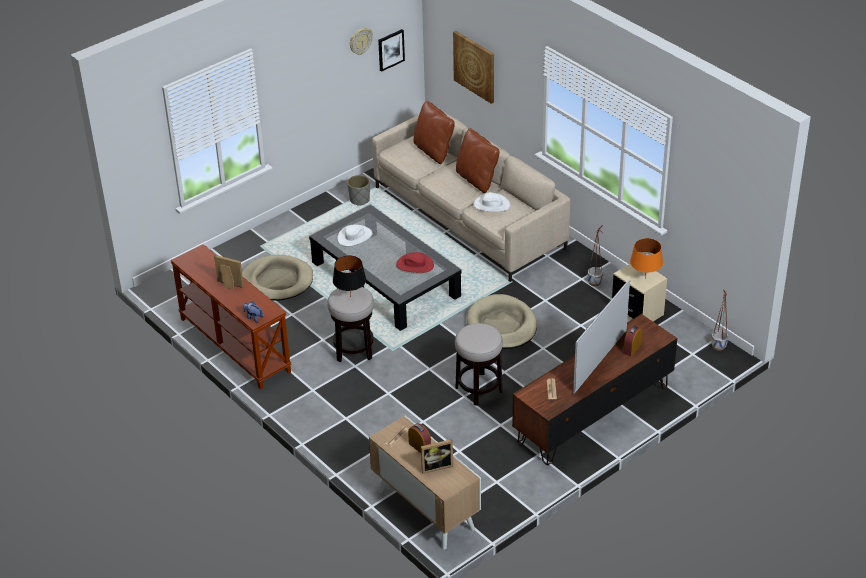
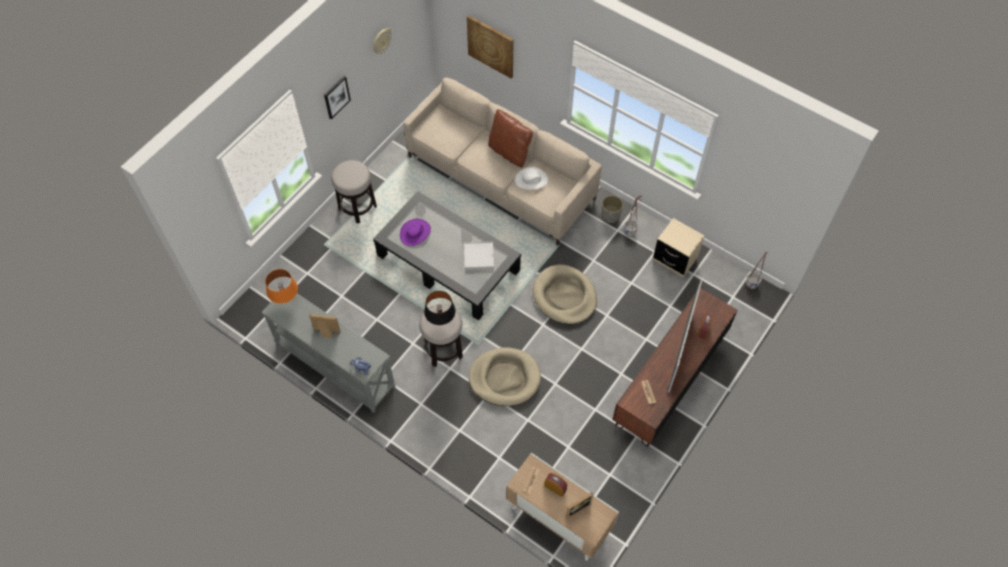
camera: 15 degrees left, 20 degrees up
brown console table [170,244,292,390] -> grey console table [262,286,396,413]
beige dog bed [242,255,313,301] -> beige dog bed moved to [469,347,541,406]
white hat [337,225,373,246] -> purple hat [400,219,431,246]
grey planter [347,175,370,206] -> grey planter moved to [601,195,623,223]
picture [378,29,405,72] -> picture moved to [324,76,351,119]
red hat [396,252,434,273] -> white tray [464,242,494,270]
brown pillow [414,100,455,164] -> none
stool [455,323,503,406] -> stool moved to [331,160,377,223]
orange table lamp [630,238,663,279] -> orange table lamp moved to [265,269,298,304]

